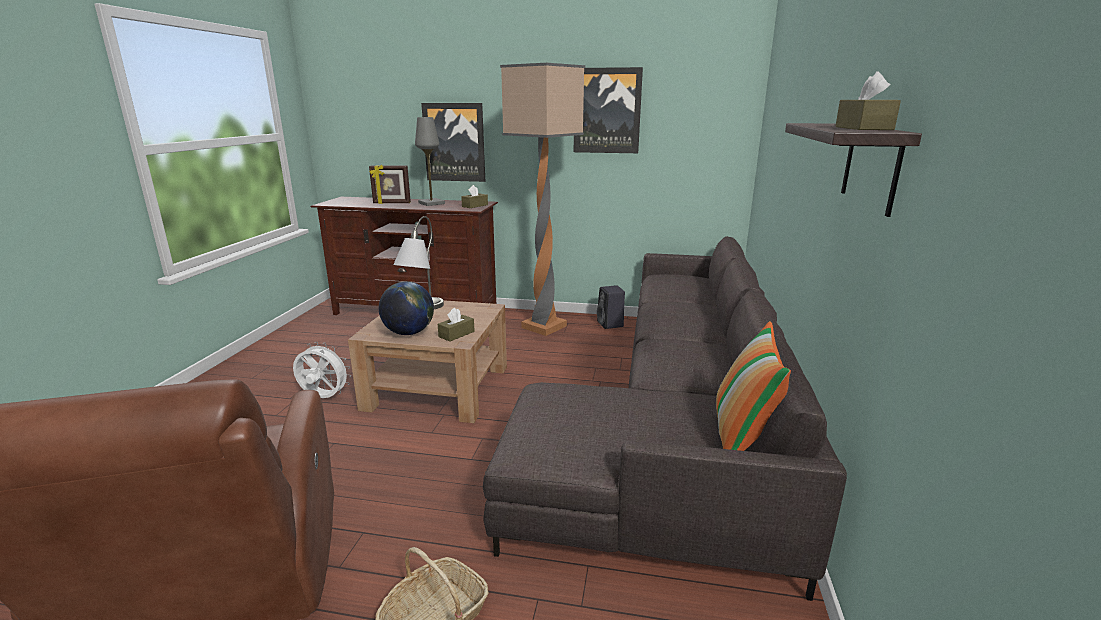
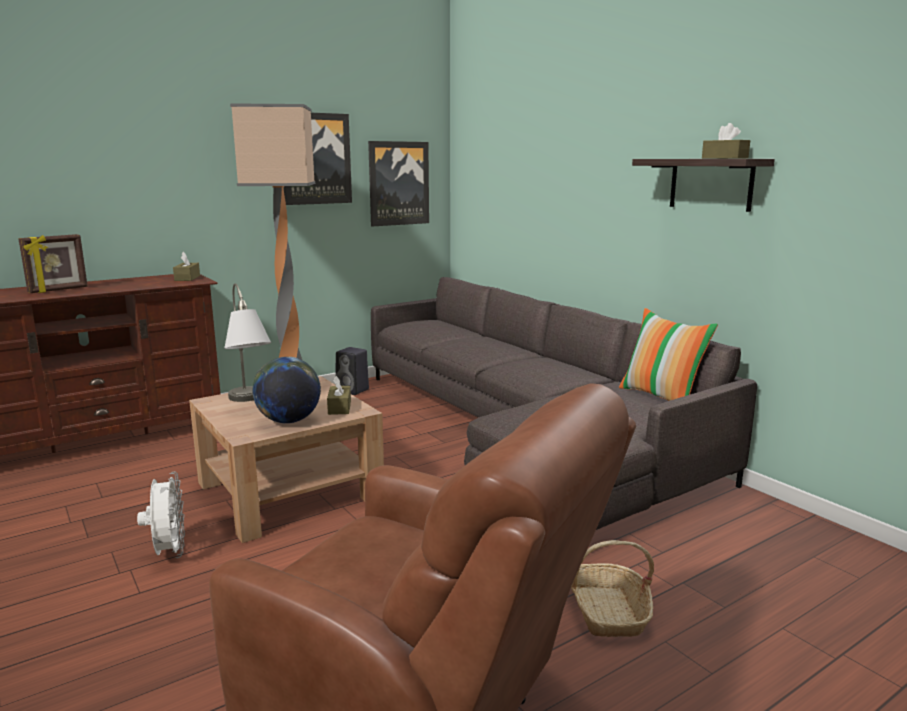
camera: 45 degrees left, 5 degrees down
white fan [293,342,351,398] -> white fan turned 105 degrees clockwise [137,472,185,558]
grey table lamp [415,117,445,206] -> none
picture [421,103,485,182] -> picture moved to [368,141,429,226]

